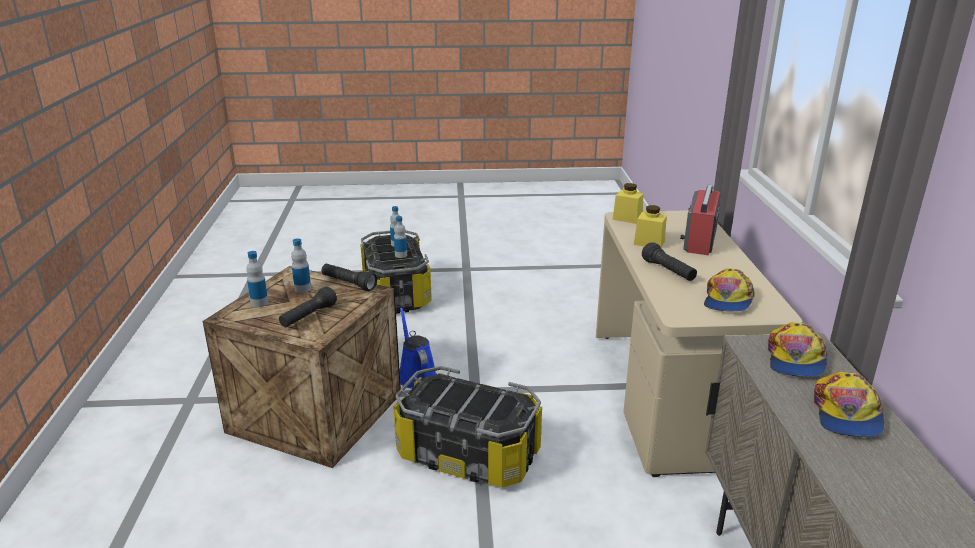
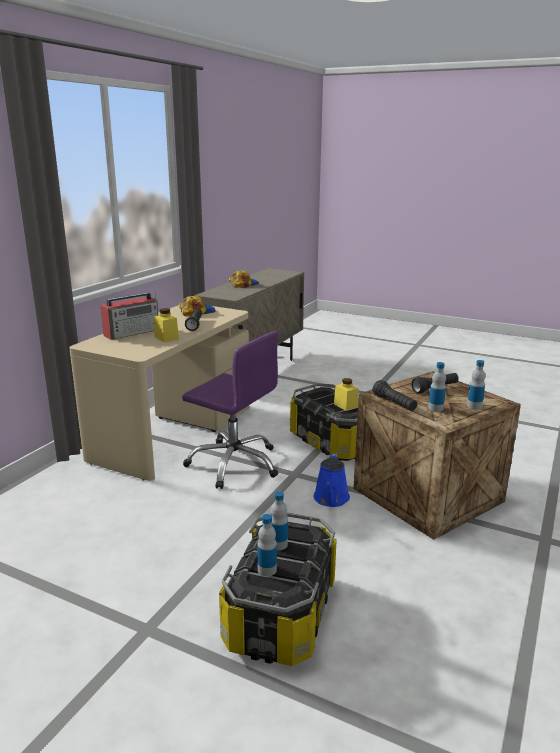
camera: 150 degrees left, 5 degrees down
yellow jar [613,183,644,224] -> yellow jar moved to [334,378,359,411]
cap [768,322,827,377] -> none
none -> purple office chair [182,331,279,489]

